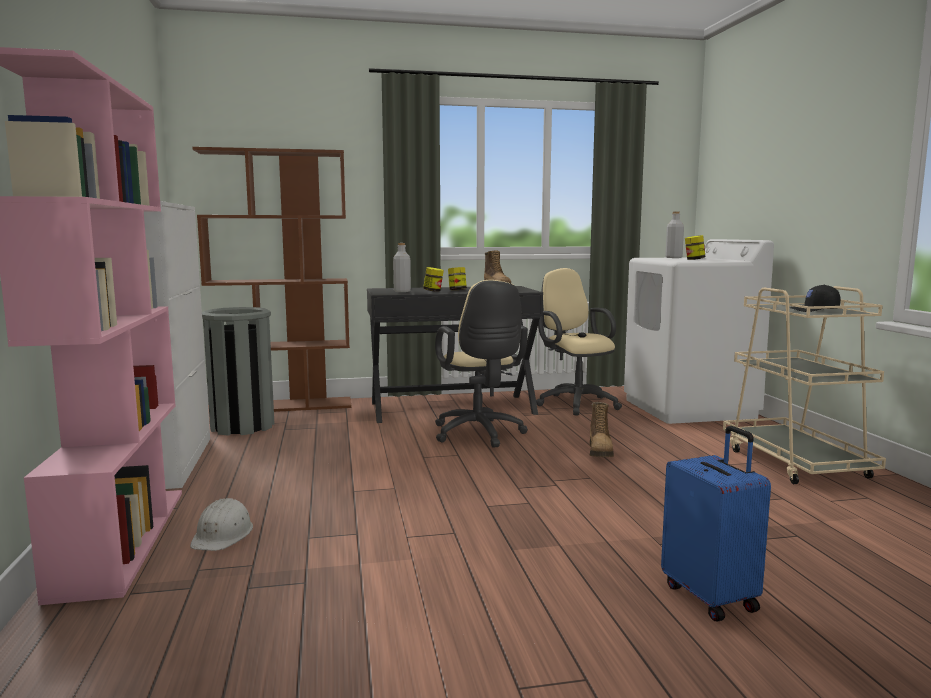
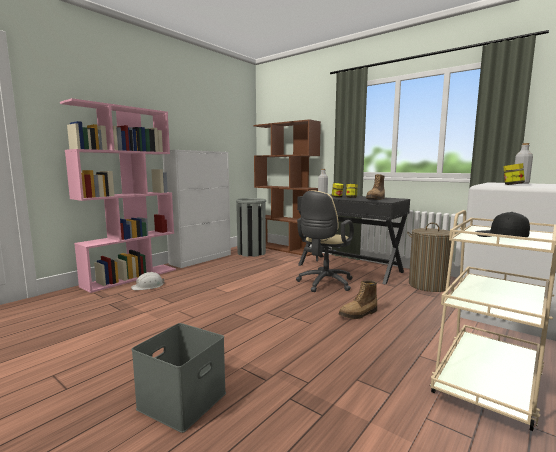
camera: 50 degrees right, 0 degrees up
beige office chair [536,268,622,415] -> laundry basket [407,223,453,292]
blue suitcase [661,426,771,621] -> grey storage box [132,323,226,433]

